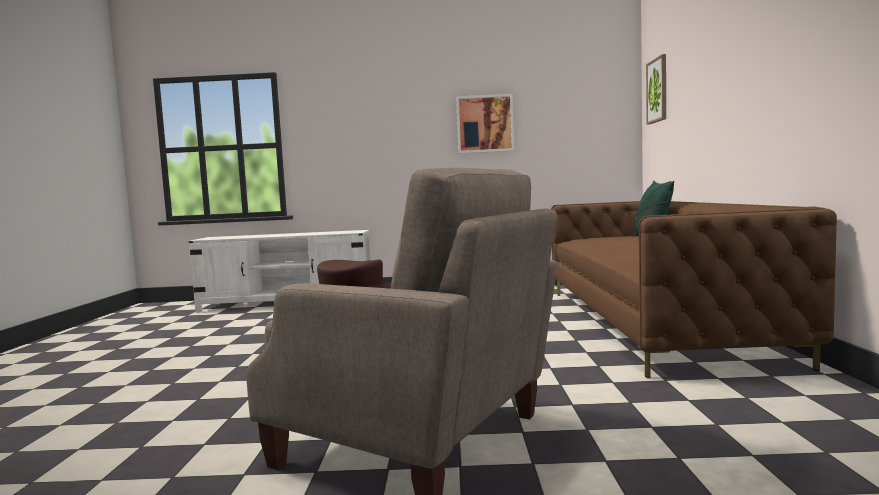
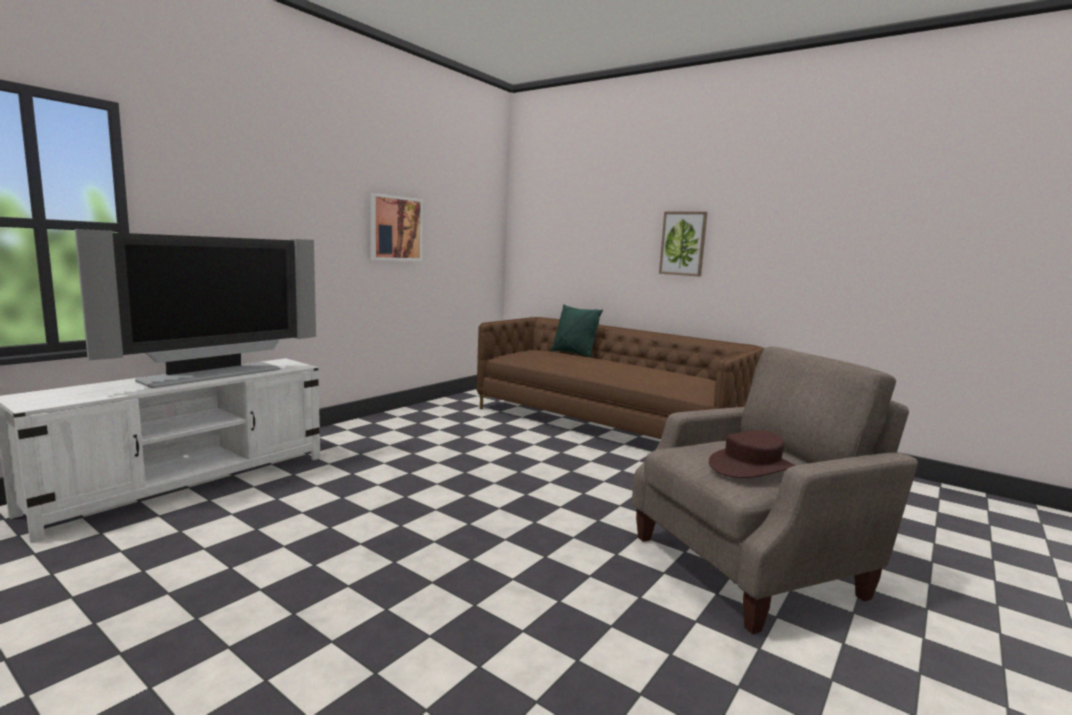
camera: 55 degrees left, 5 degrees up
picture [646,54,666,124] -> picture moved to [659,212,707,276]
none -> television [75,229,316,388]

